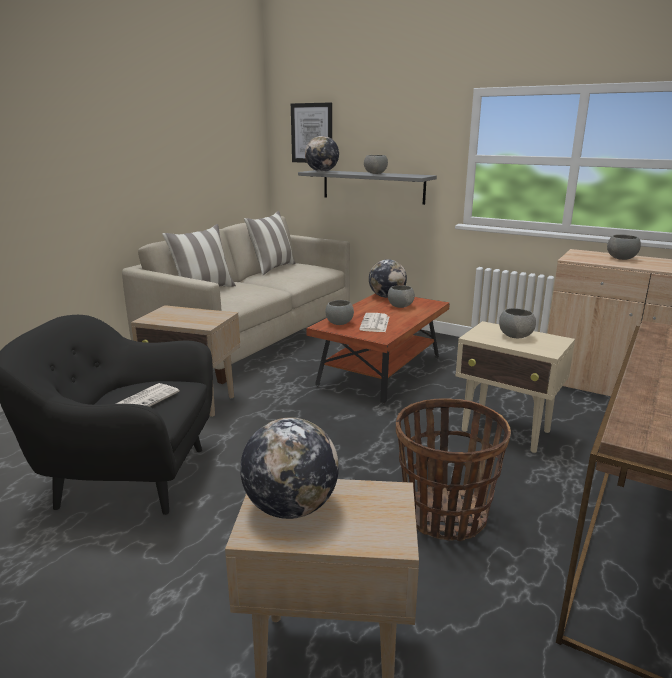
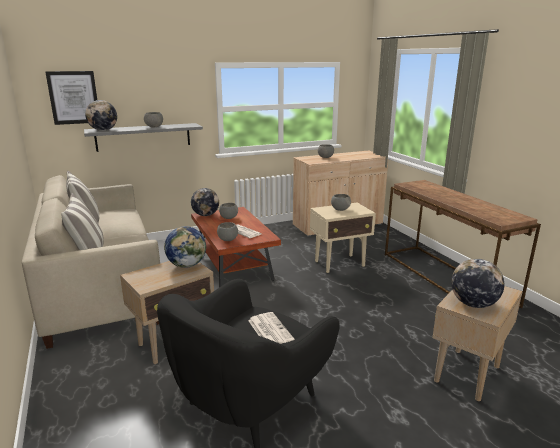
camera: 55 degrees left, 0 degrees up
basket [396,398,511,541] -> none
none -> globe [164,226,206,268]

